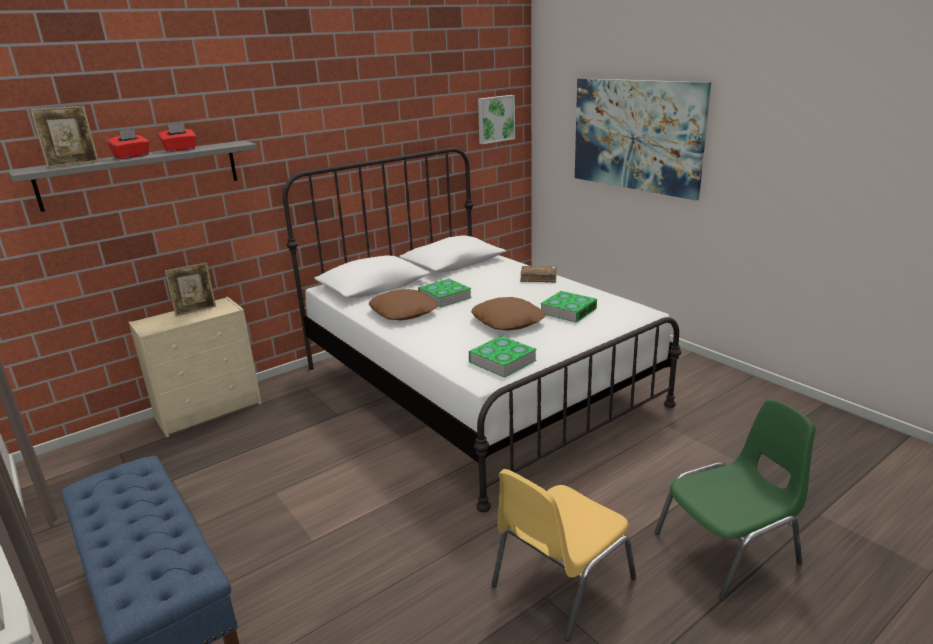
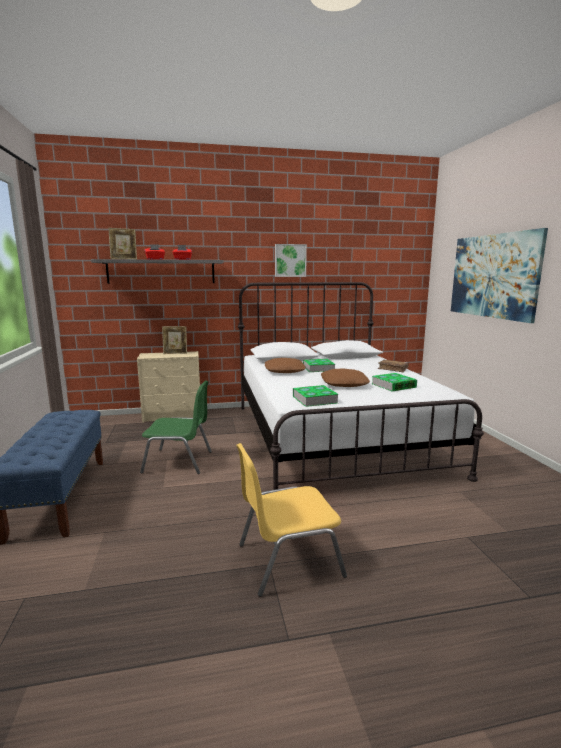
camera: 25 degrees right, 10 degrees down
picture [478,95,515,144] -> picture moved to [275,244,307,277]
green chair [654,399,816,600] -> green chair moved to [140,380,212,474]

